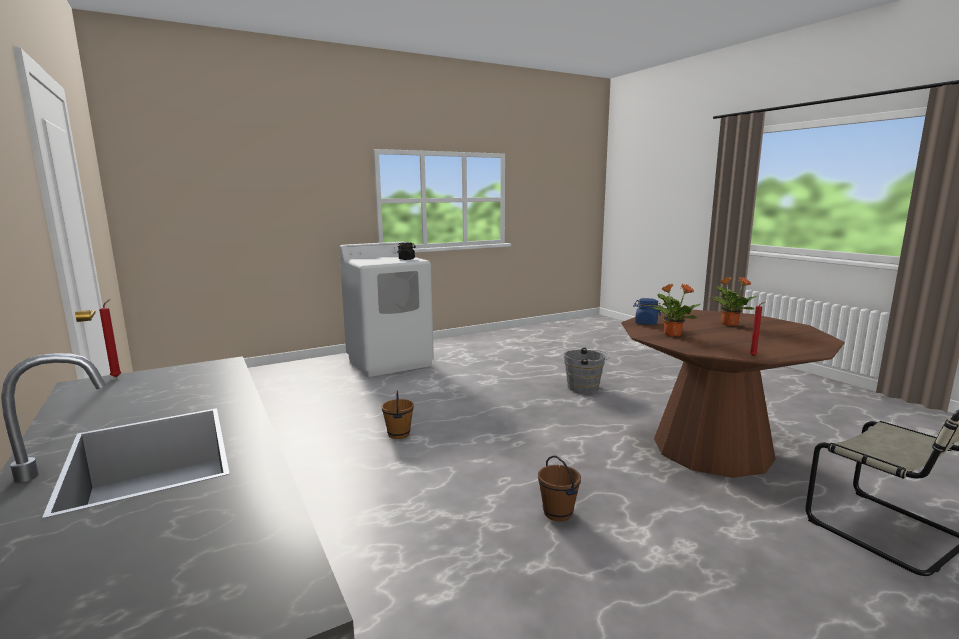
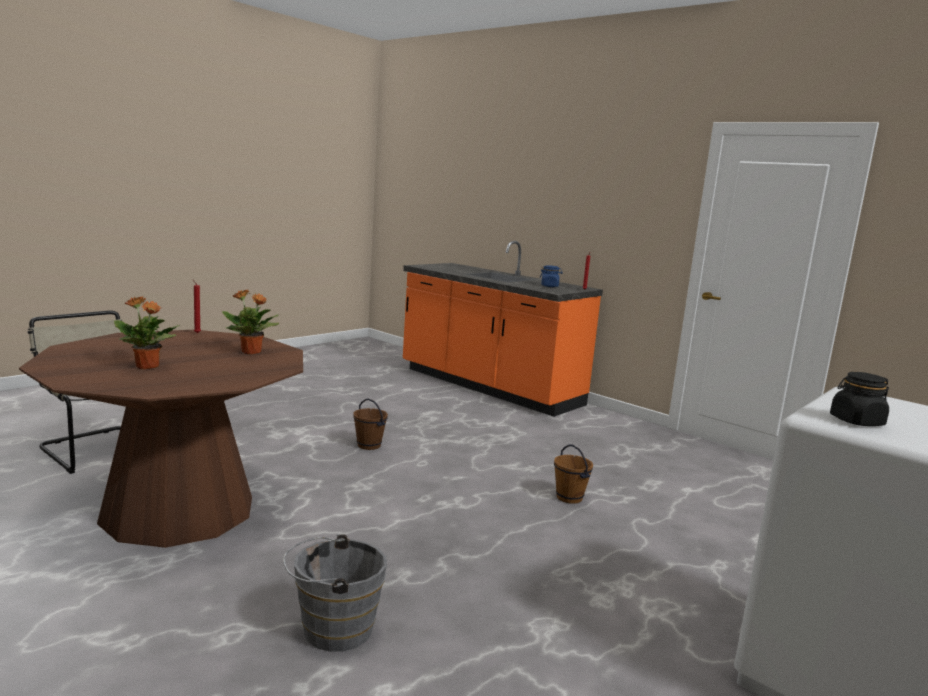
camera: 160 degrees right, 0 degrees up
blue jar [633,298,661,325] -> blue jar moved to [540,265,563,287]

